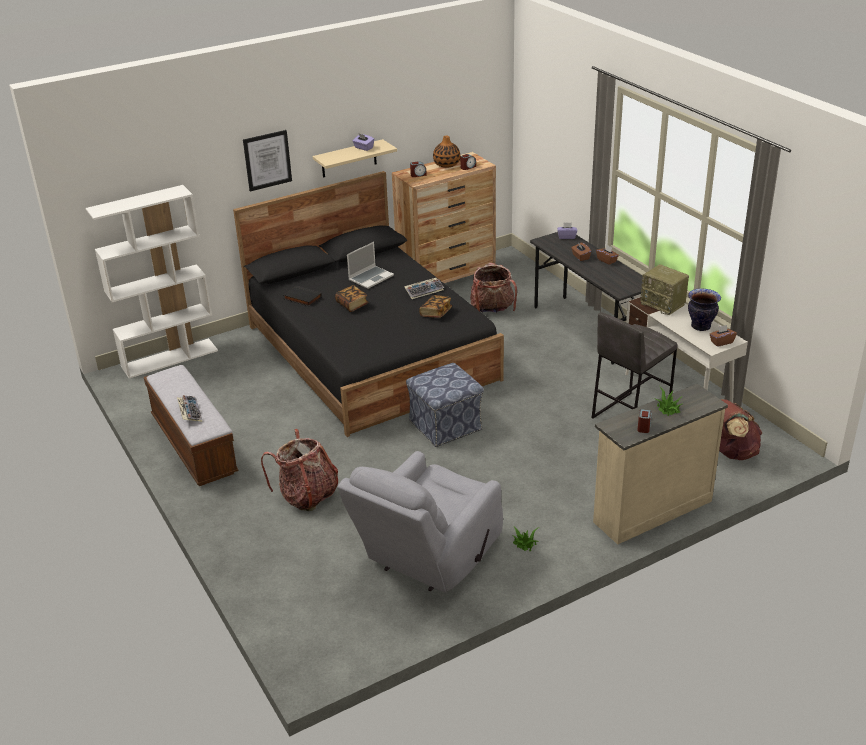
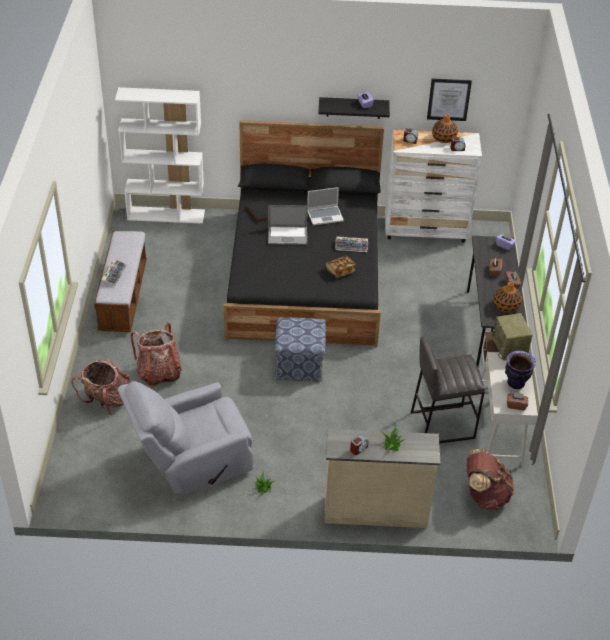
camera: 30 degrees right, 10 degrees up
picture [243,130,292,191] -> picture moved to [427,78,472,121]
beige shelf [313,139,397,178] -> black shelf [318,97,390,119]
book [335,285,369,312] -> laptop [268,205,308,245]
brown dresser [392,152,496,283] -> white dresser [385,129,482,243]
backpack [470,263,517,313] -> backpack moved to [71,359,130,415]
none -> vase [493,282,522,312]

